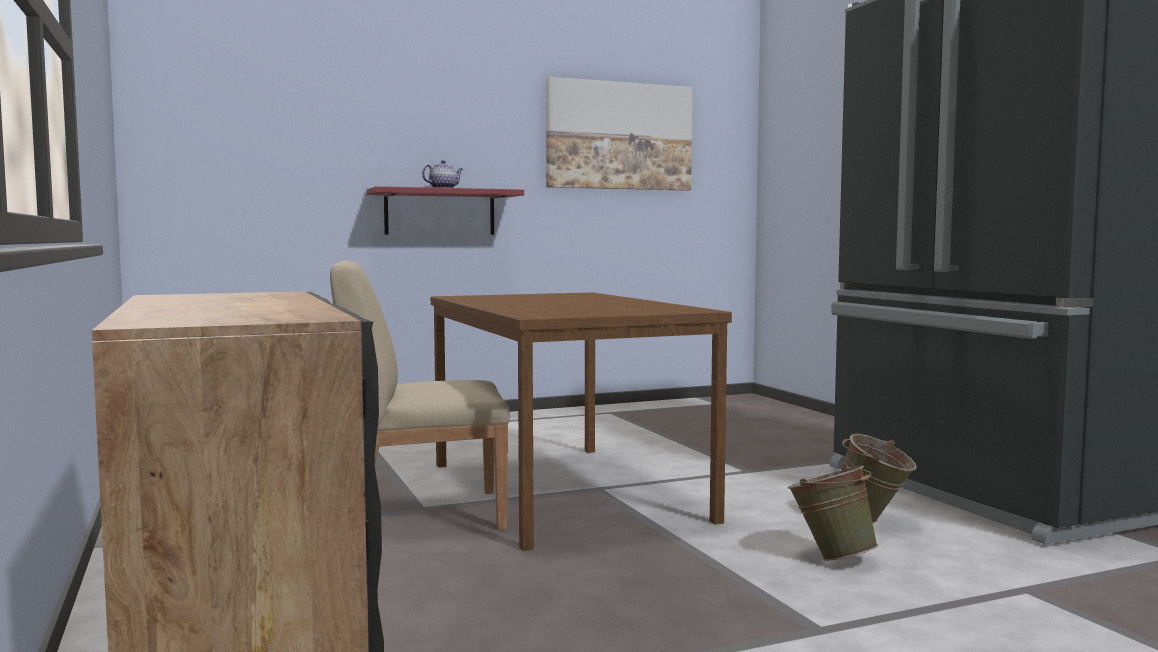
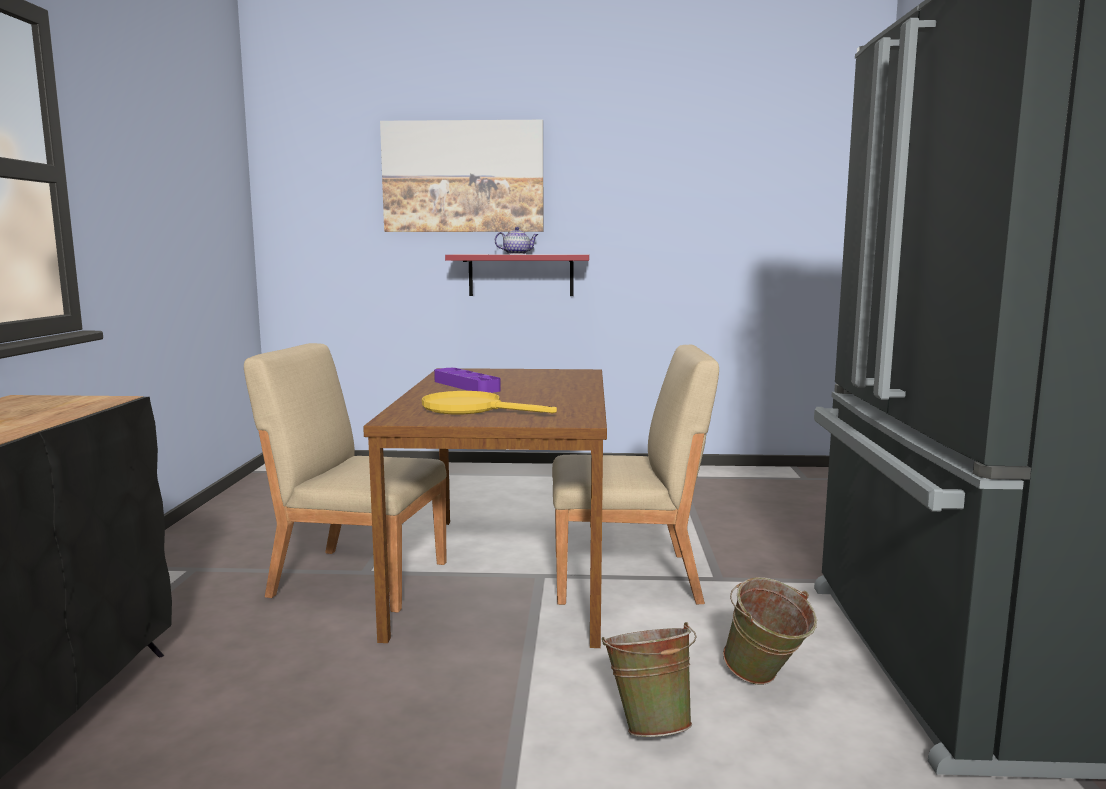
camera: 25 degrees right, 5 degrees up
picture [546,77,692,191] -> picture moved to [380,120,543,232]
none -> yellow frying pan [422,391,557,414]
none -> purple tray [434,368,501,393]
none -> beige chair [552,345,719,605]

